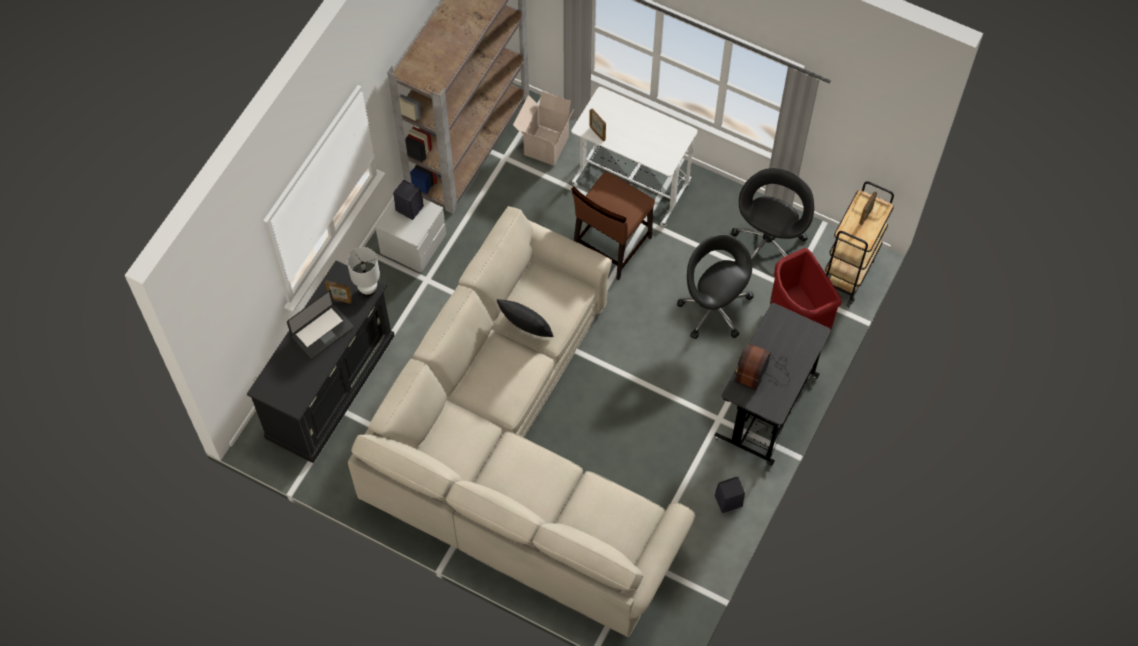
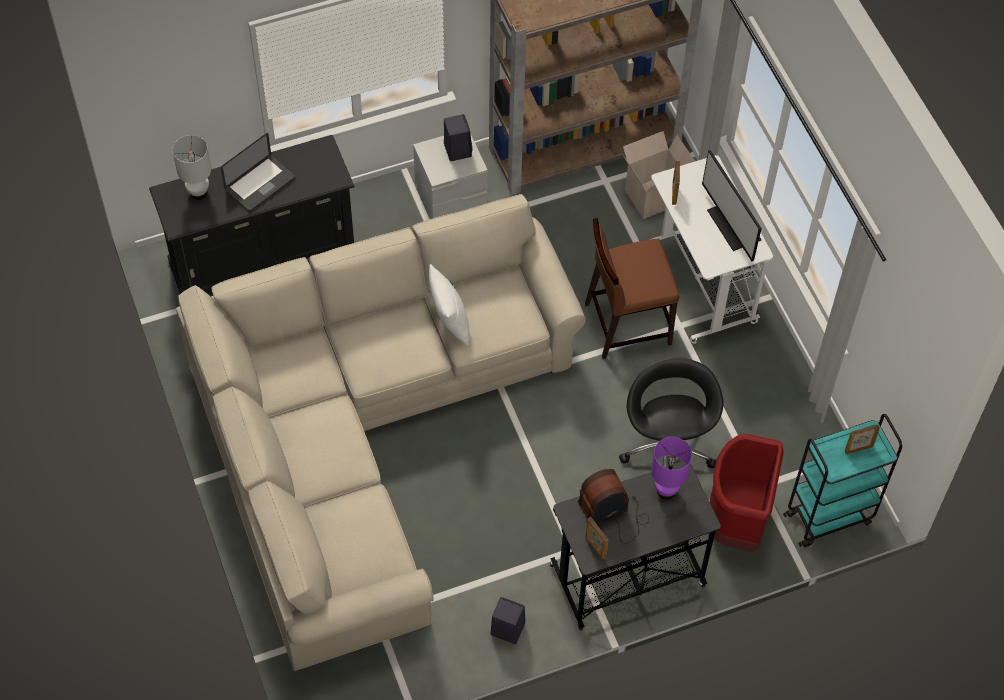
camera: 40 degrees right, 5 degrees down
laptop [287,290,354,359] -> laptop turned 45 degrees counterclockwise [221,133,295,212]
picture frame [325,281,352,304] -> picture frame moved to [585,517,608,559]
white table lamp [347,247,380,297] -> white table lamp moved to [172,135,211,200]
black pillow [497,299,553,337] -> white pillow [429,264,469,346]
black office chair [731,168,814,259] -> none
brown cart [825,181,894,307] -> turquoise cart [783,414,902,547]
none -> purple table lamp [651,437,692,499]
none -> monitor [702,150,762,261]

